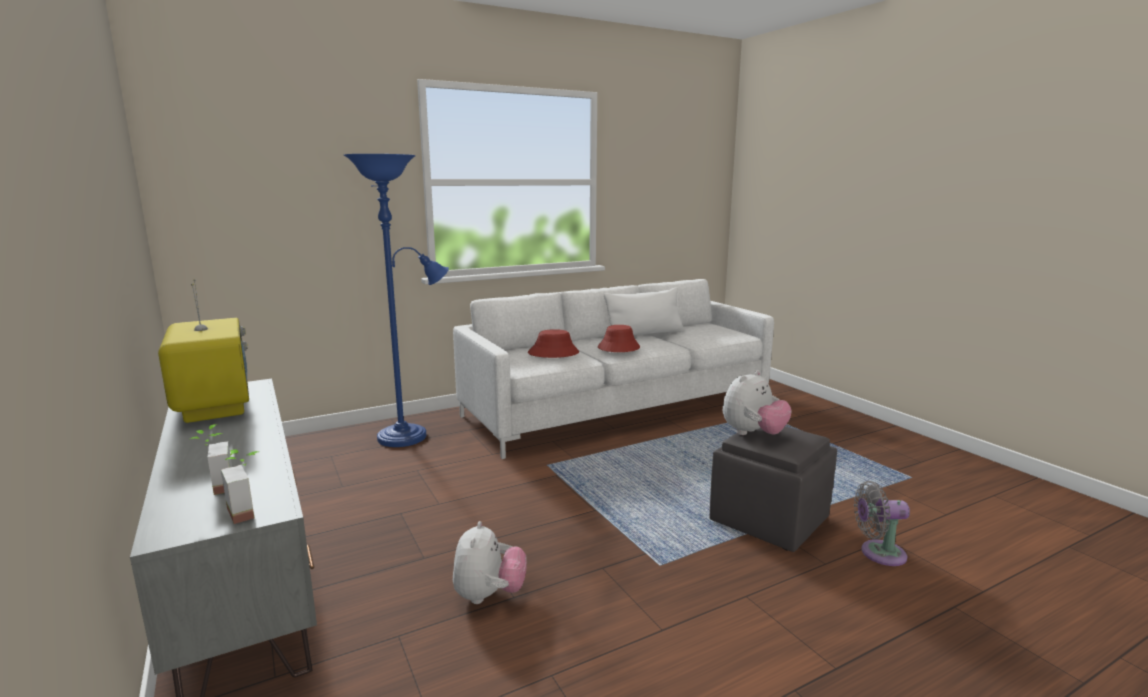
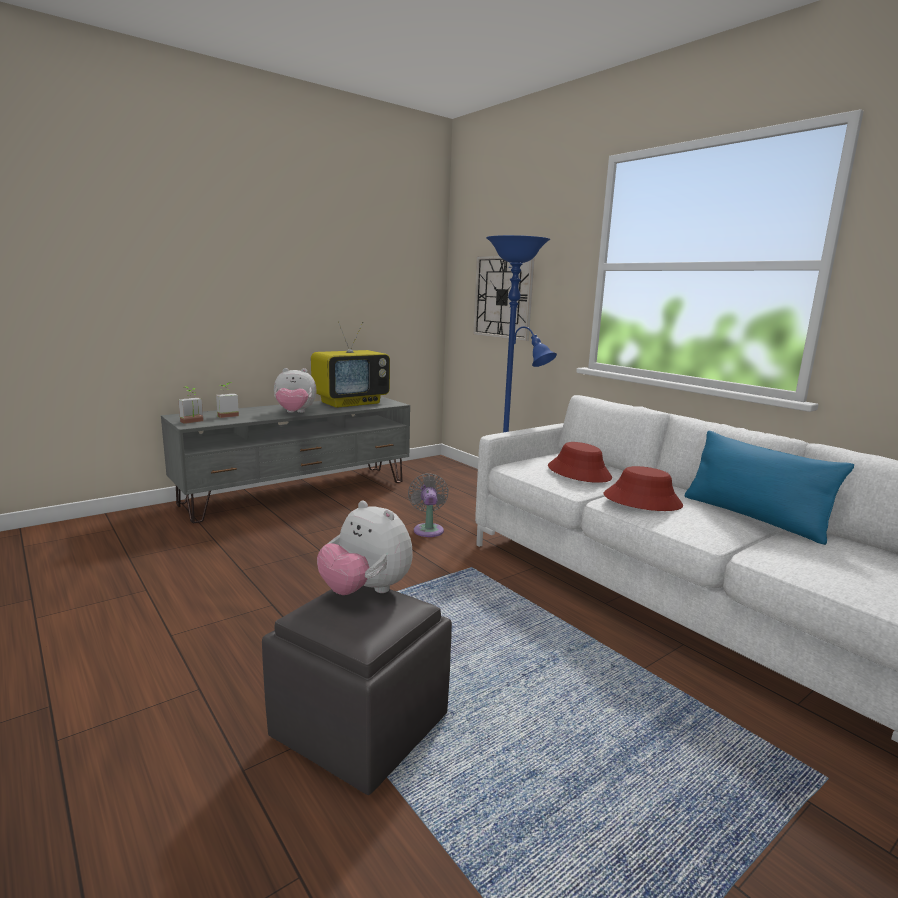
camera: 80 degrees right, 0 degrees up
plush toy [453,521,527,604] -> plush toy moved to [274,368,317,413]
white pillow [604,287,684,335] -> blue pillow [685,430,854,545]
grey fan [854,481,910,566] -> grey fan moved to [408,473,449,537]
none -> wall clock [473,256,535,341]

